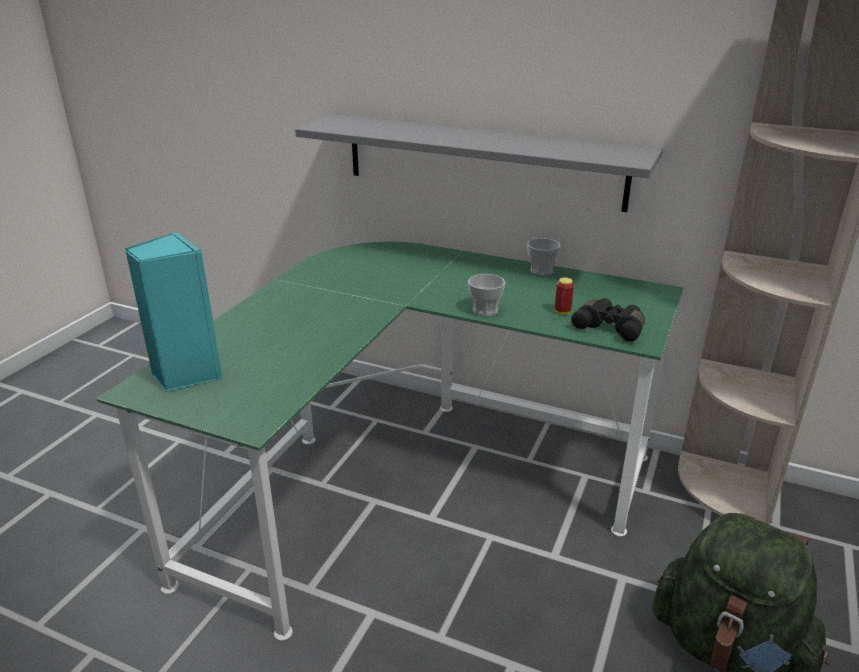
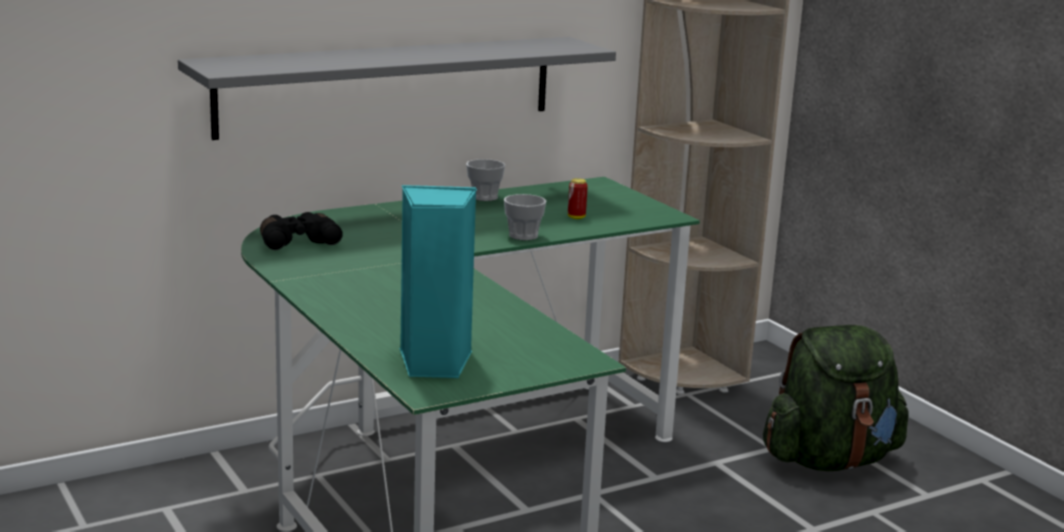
camera: 55 degrees left, 10 degrees down
black binoculars [571,298,645,342] -> black binoculars moved to [260,212,343,250]

